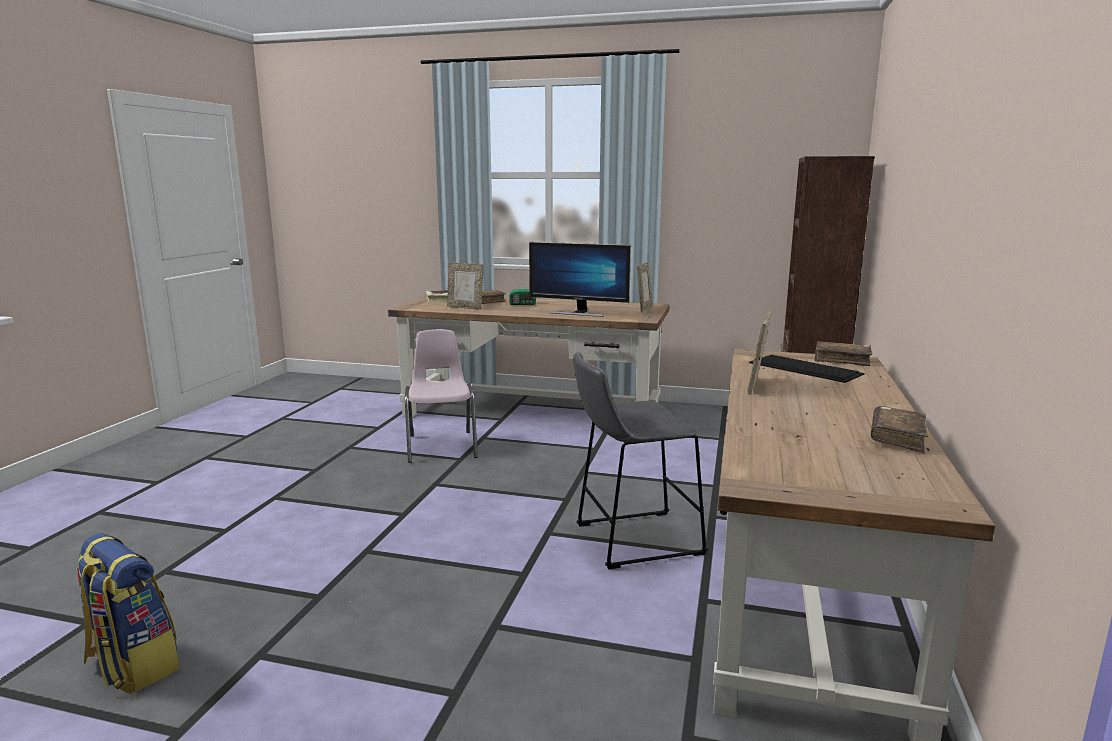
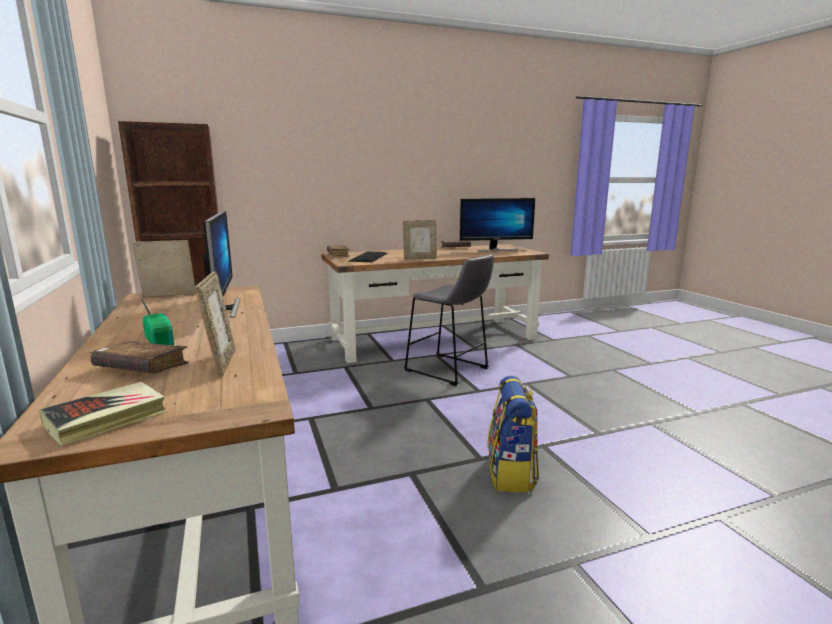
camera: 125 degrees left, 0 degrees up
backpack [76,533,180,694] -> backpack moved to [487,376,539,492]
pink chair [405,329,478,463] -> none
none -> monitor [459,198,535,252]

